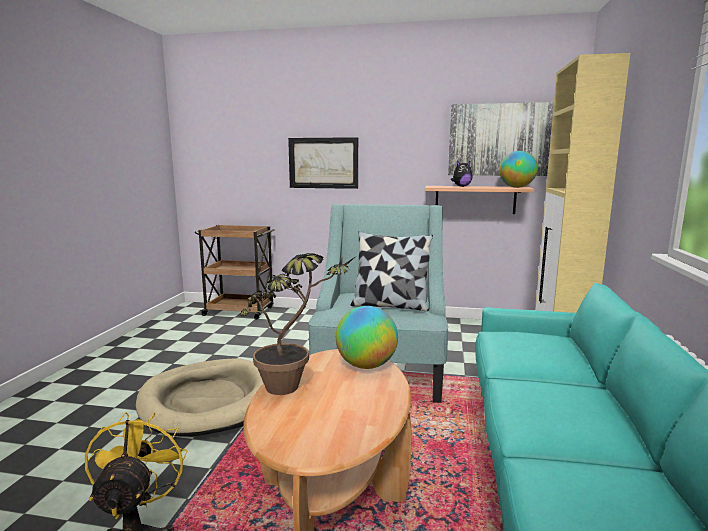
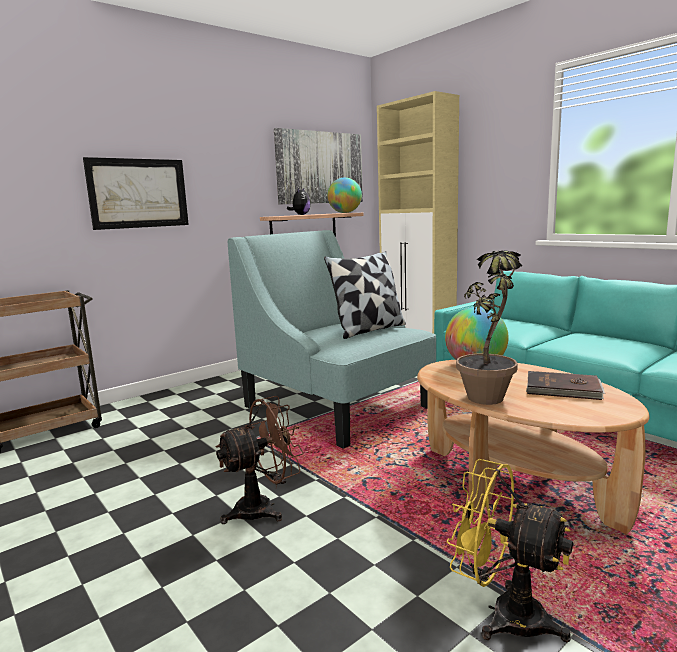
camera: 50 degrees left, 0 degrees up
beige dog bed [136,358,263,437] -> brown fan [216,396,303,524]
none -> brown book [526,371,605,400]

